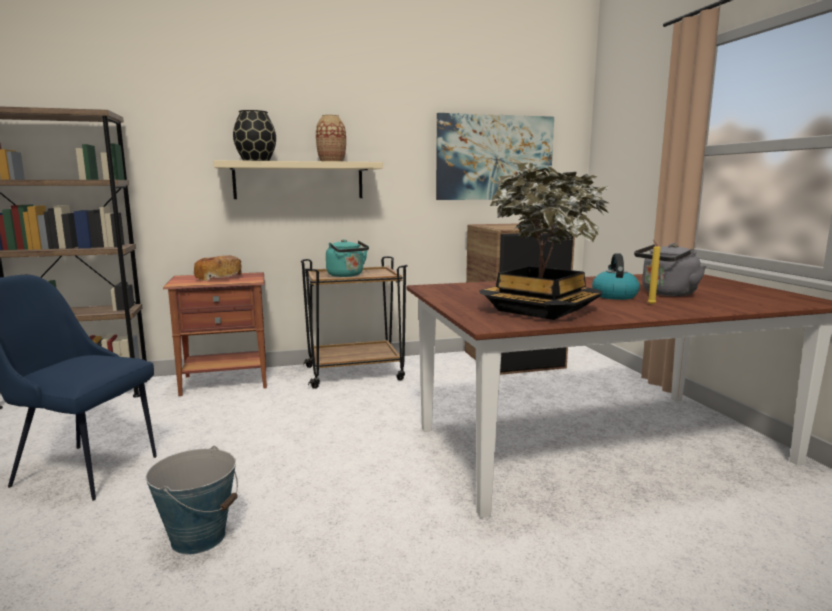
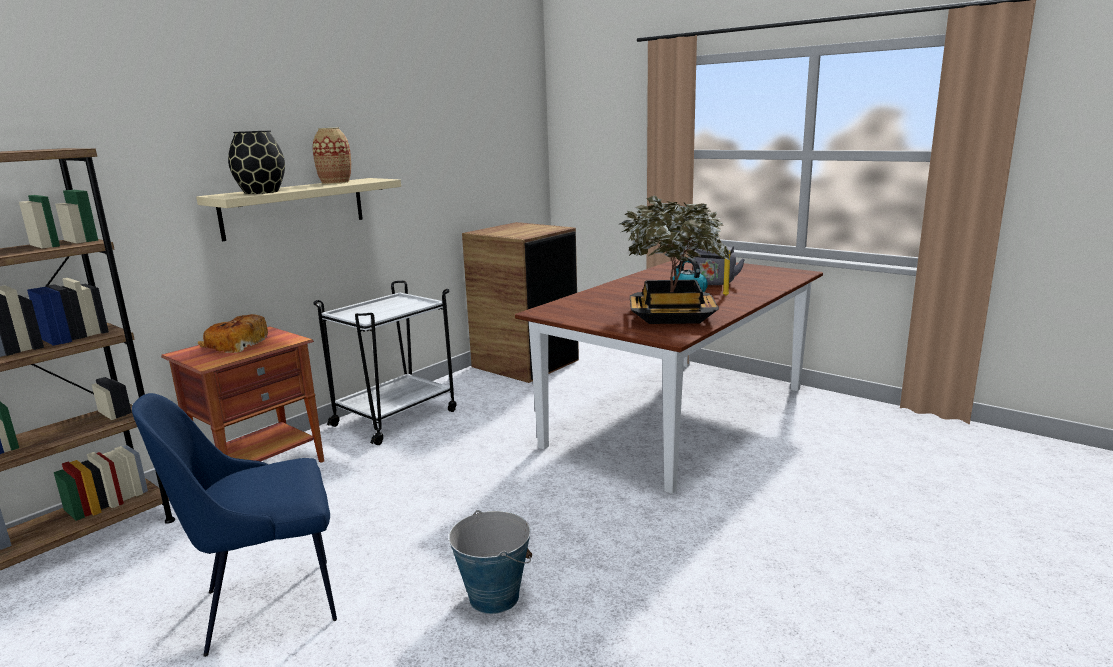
camera: 35 degrees left, 5 degrees up
brown cart [301,256,408,389] -> white cart [313,281,457,445]
turquoise kettle [326,239,369,277] -> none
picture [436,113,554,200] -> none

